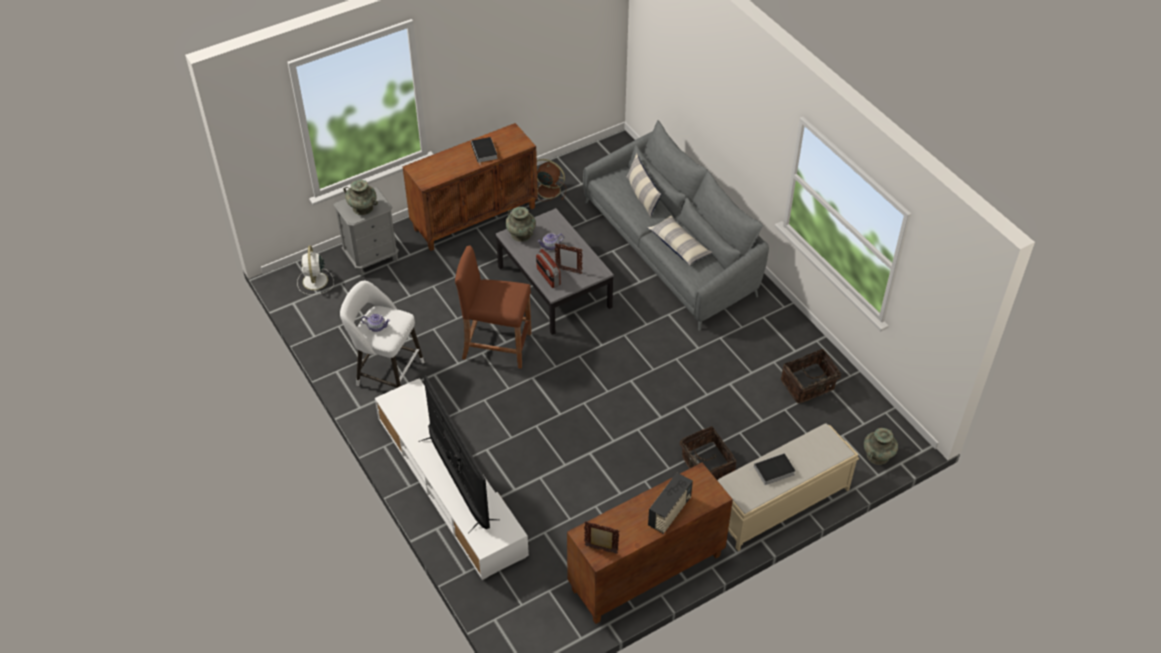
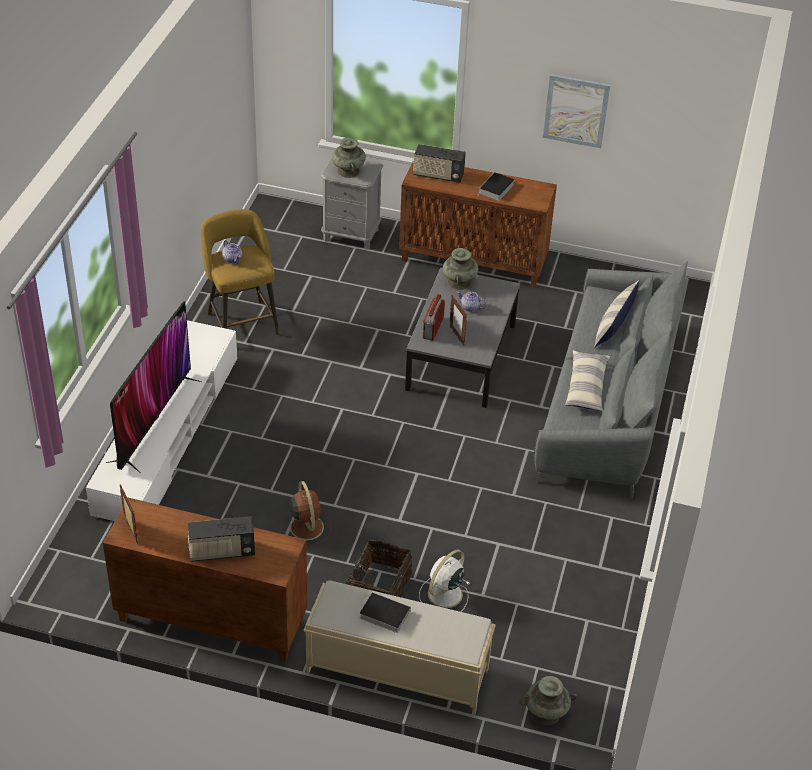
camera: 45 degrees right, 5 degrees down
white fan [297,246,334,295] -> white fan moved to [419,550,469,612]
white stool [340,281,424,388] -> yellow stool [201,209,279,335]
brown stool [455,245,531,369] -> none
brown fan [535,159,566,201] -> brown fan moved to [281,481,331,548]
basket [781,349,841,403] -> none
none -> radio [413,144,466,183]
none -> picture [543,74,610,148]

